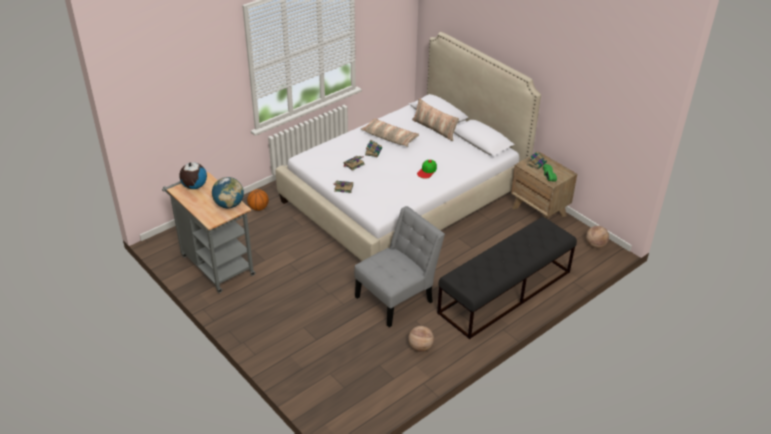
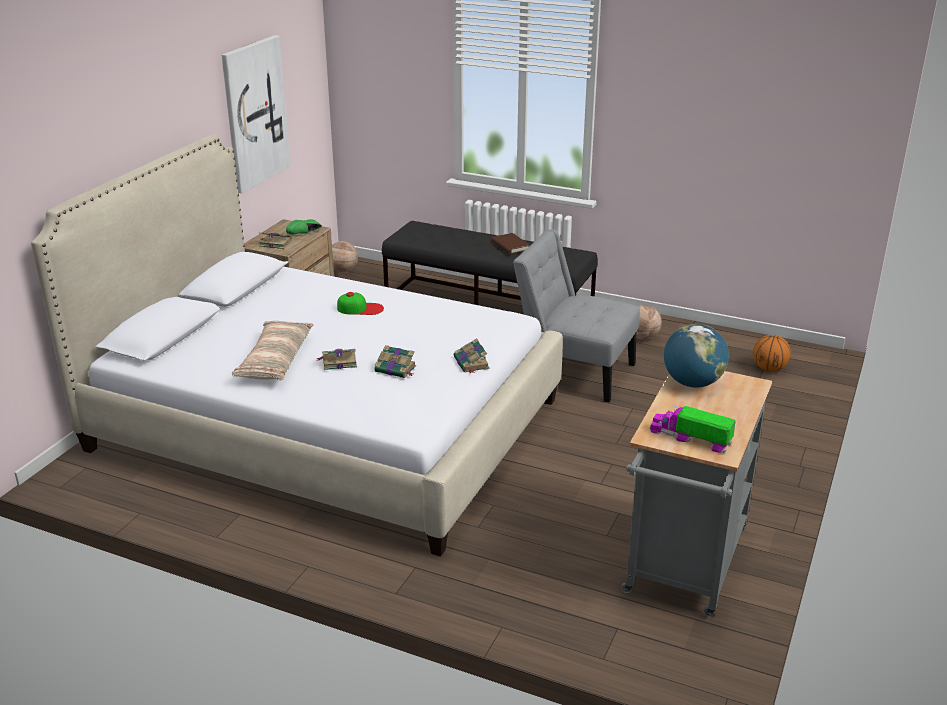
camera: 115 degrees left, 10 degrees down
globe [179,163,207,189] -> toy truck [649,406,735,453]
basketball [247,189,269,211] -> basketball moved to [753,335,791,372]
pillow [412,98,459,141] -> none
none -> picture [222,35,291,193]
none -> brown book [491,233,530,255]

